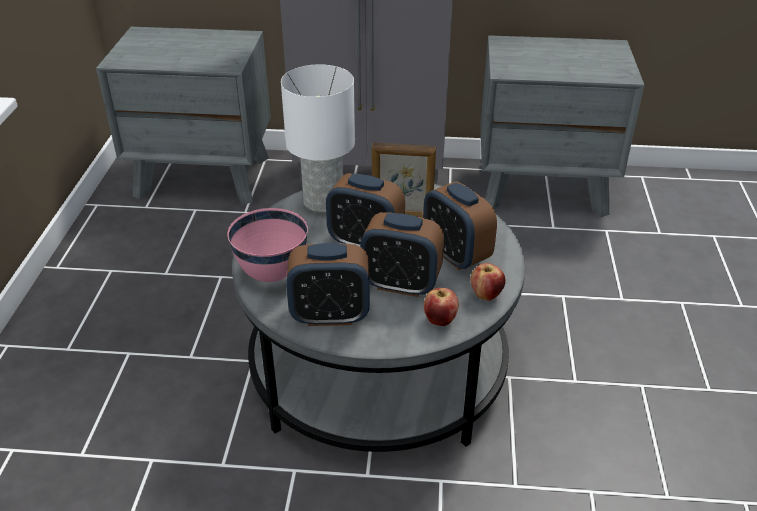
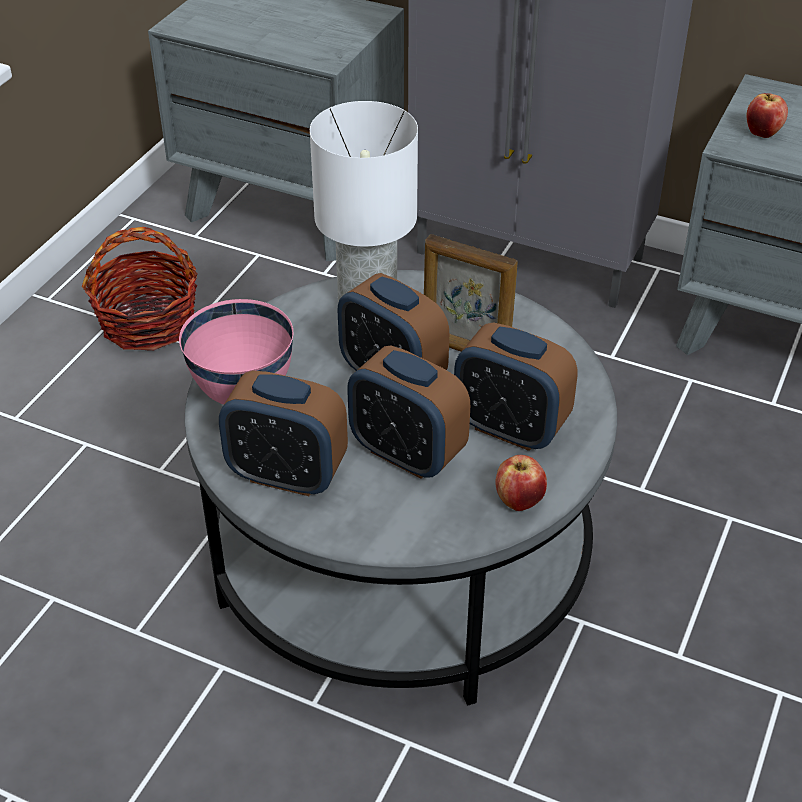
camera: 20 degrees right, 5 degrees up
alarm clock [423,181,497,270] -> alarm clock turned 45 degrees counterclockwise [454,322,578,451]
apple [424,288,459,326] -> apple moved to [747,93,788,138]
none -> basket [82,227,198,351]

